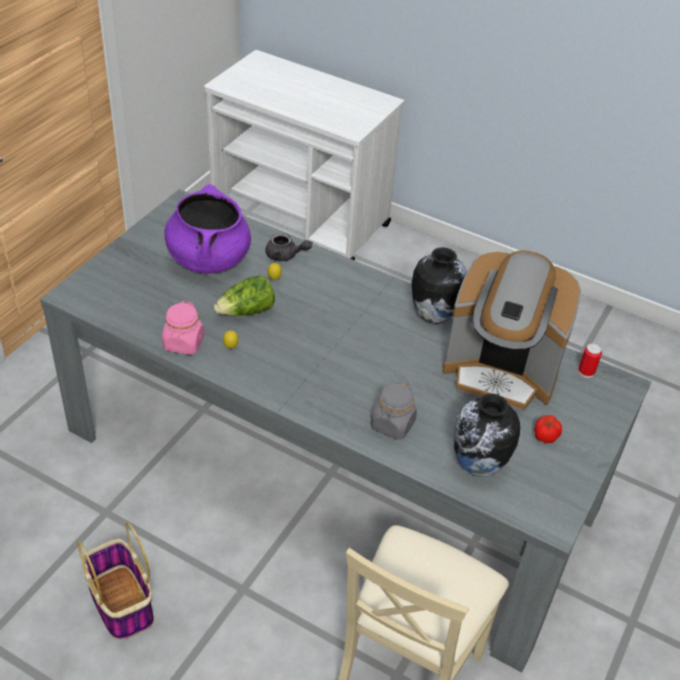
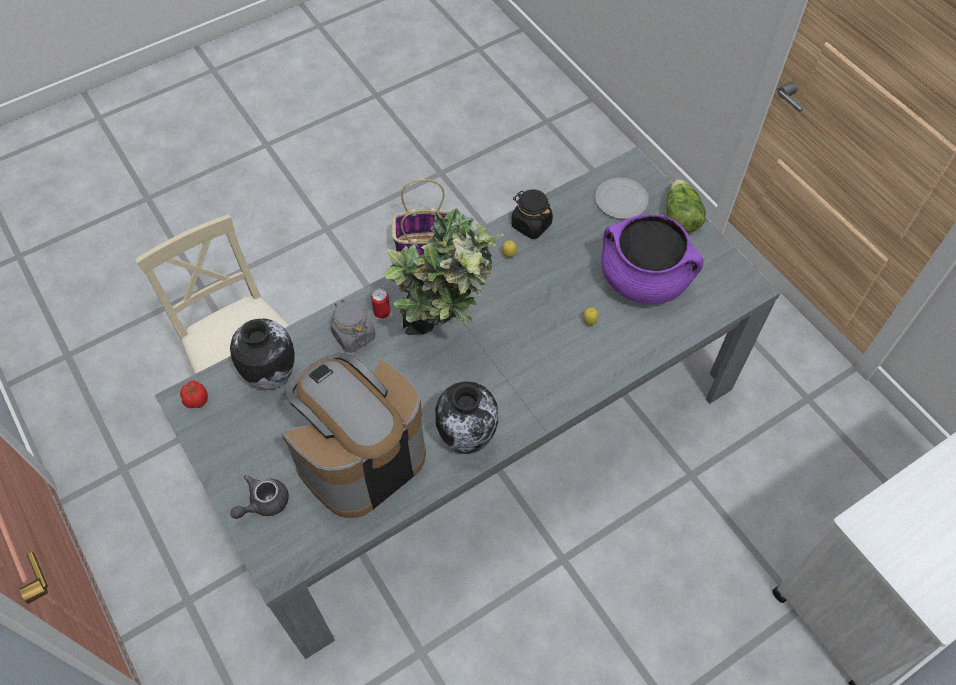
camera: 120 degrees right, 15 degrees up
pink jar [162,301,204,355] -> black jar [511,189,553,239]
lettuce [214,276,275,316] -> lettuce moved to [667,179,706,233]
grey teapot [266,233,312,261] -> grey teapot moved to [231,475,289,519]
tomato [534,415,562,443] -> tomato moved to [180,381,208,408]
can [578,343,602,378] -> can moved to [371,289,391,320]
none -> potted plant [385,208,503,335]
none -> plate [595,178,649,219]

